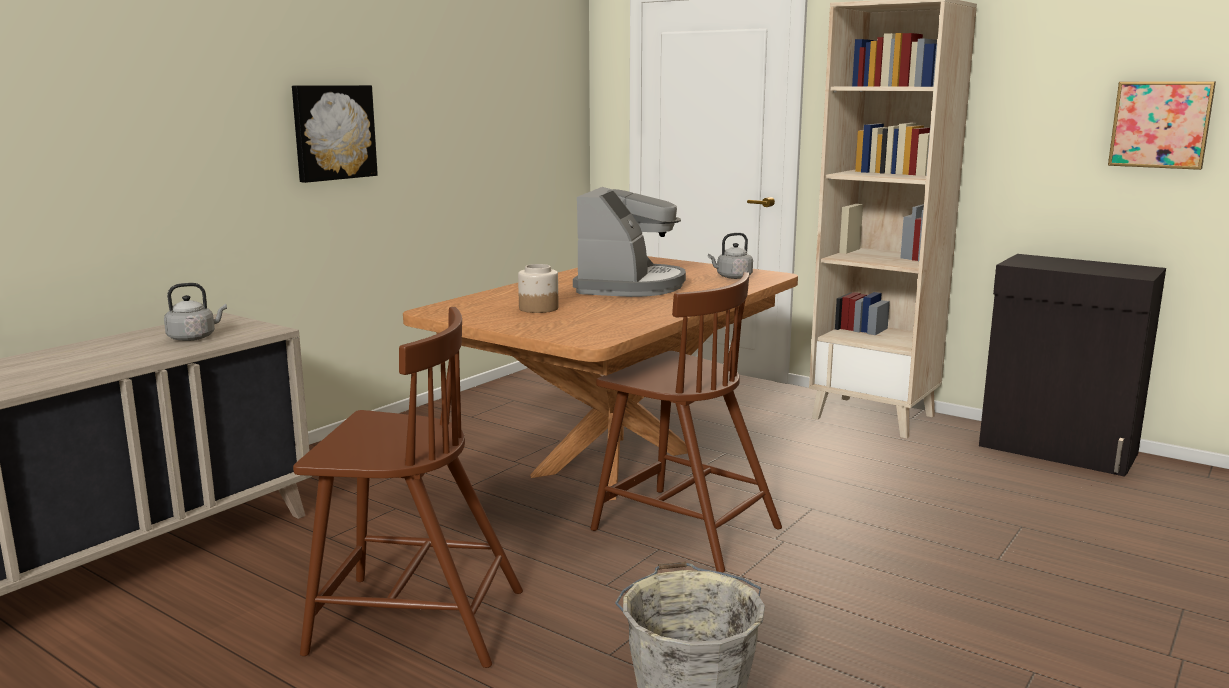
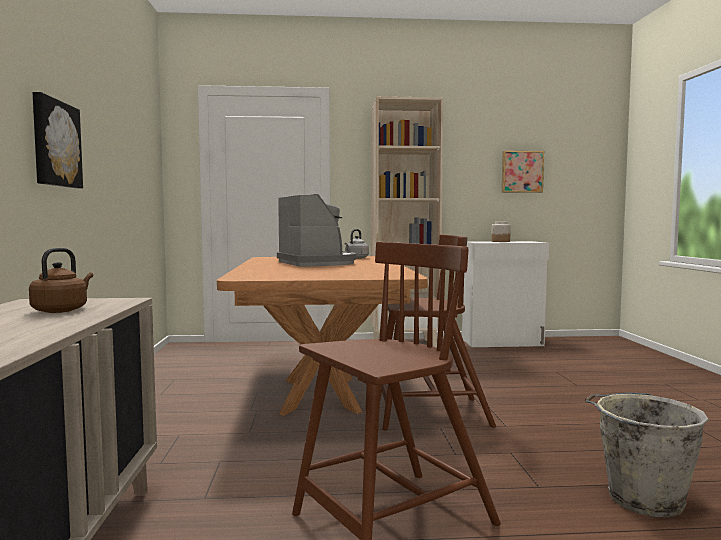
camera: 40 degrees left, 10 degrees down
grey kettle [164,283,227,341] -> brown kettle [29,248,93,313]
jar [518,264,559,313] -> jar moved to [491,222,511,242]
black cabinet [979,254,1166,477] -> white cabinet [462,241,549,347]

